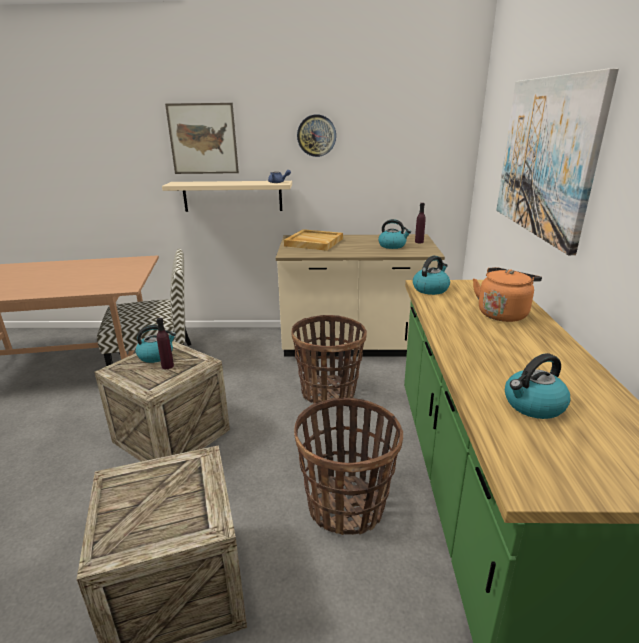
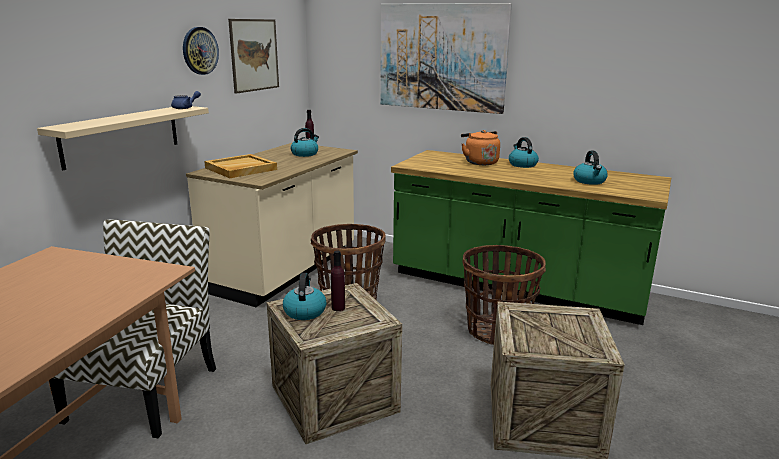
camera: 65 degrees left, 5 degrees down
picture [165,103,239,174] -> picture moved to [228,19,279,94]
kettle [413,256,450,295] -> kettle moved to [509,137,539,168]

